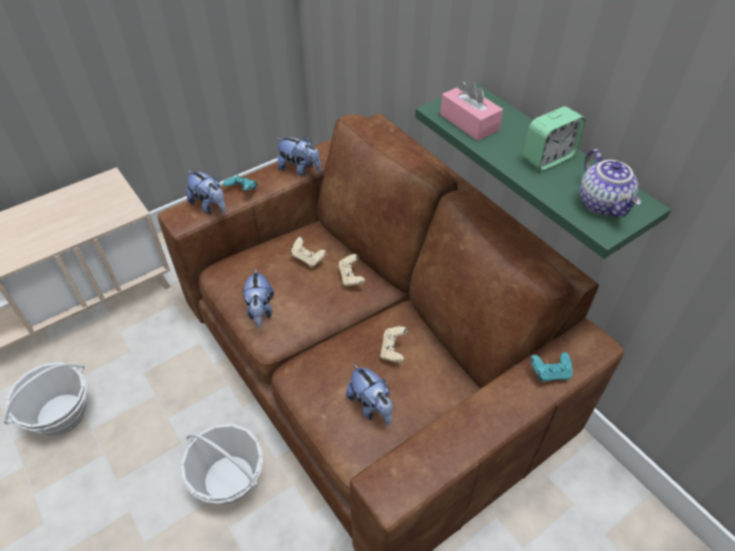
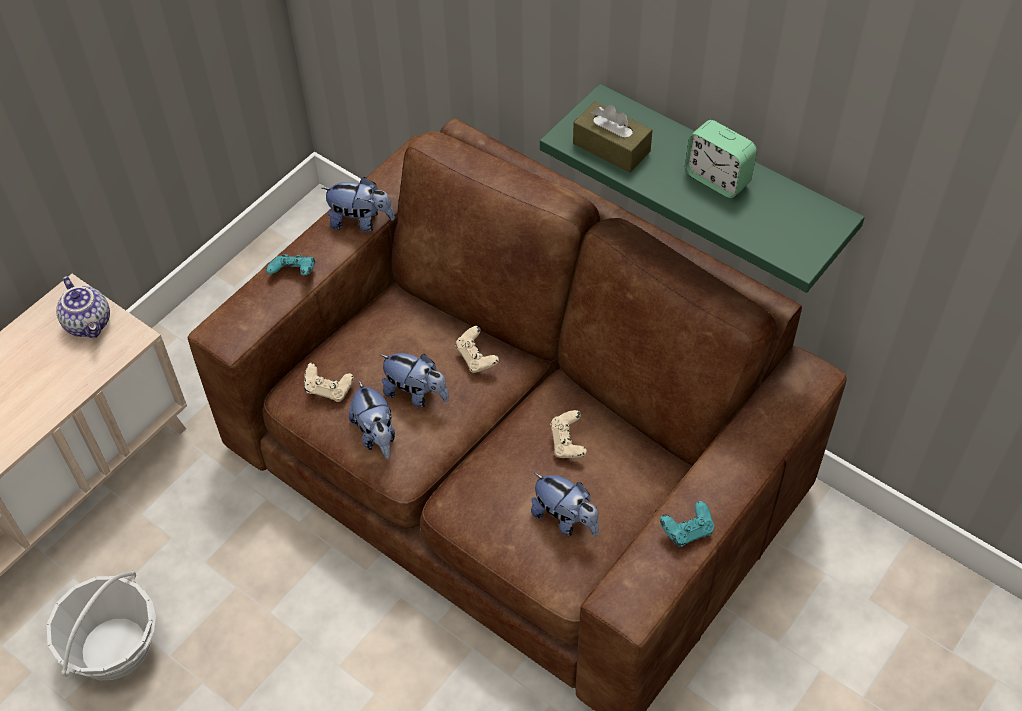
camera: 15 degrees left, 5 degrees up
basket [181,424,263,505] -> none
plush toy [186,170,226,215] -> plush toy moved to [379,353,449,407]
beige game controller [291,237,326,267] -> beige game controller moved to [304,363,354,402]
pink tissue box [440,80,503,141] -> brown tissue box [573,101,652,173]
alarm clock [523,106,586,171] -> alarm clock turned 90 degrees clockwise [685,120,757,198]
turquoise game controller [531,352,573,382] -> turquoise game controller moved to [660,501,714,547]
teapot [579,149,641,218] -> teapot moved to [56,276,110,338]

